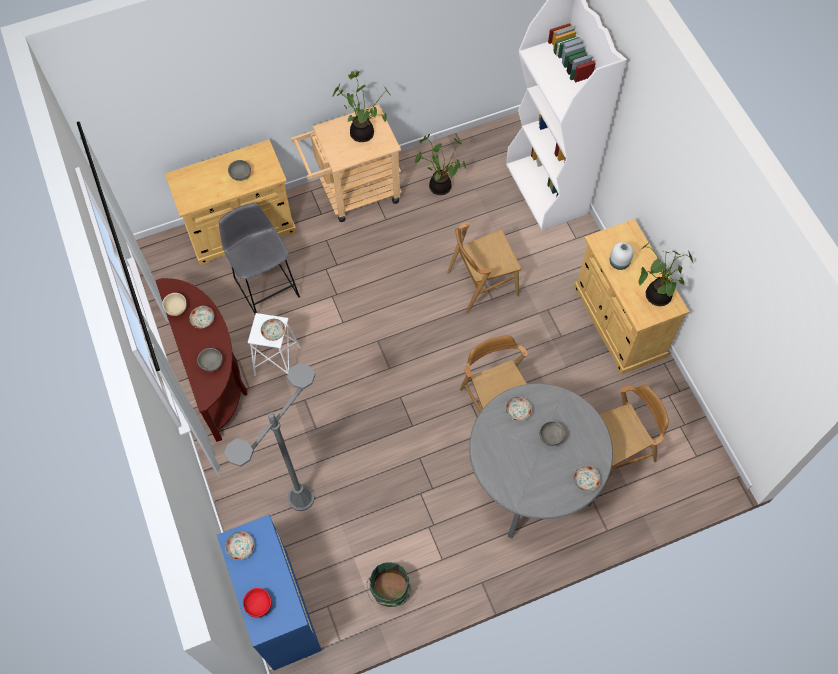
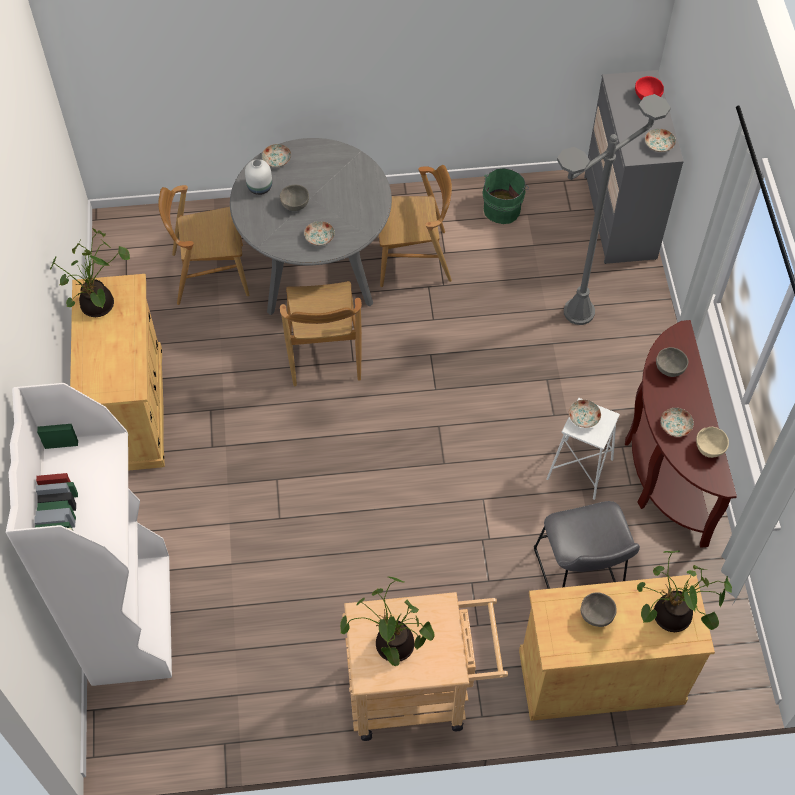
camera: 165 degrees left, 5 degrees down
blue dresser [217,515,322,670] -> grey dresser [584,70,684,264]
potted plant [415,134,466,195] -> potted plant moved to [637,551,732,632]
brown chair [447,222,521,314] -> brown chair moved to [377,165,452,287]
white vase [610,242,634,270] -> white vase moved to [245,159,272,195]

